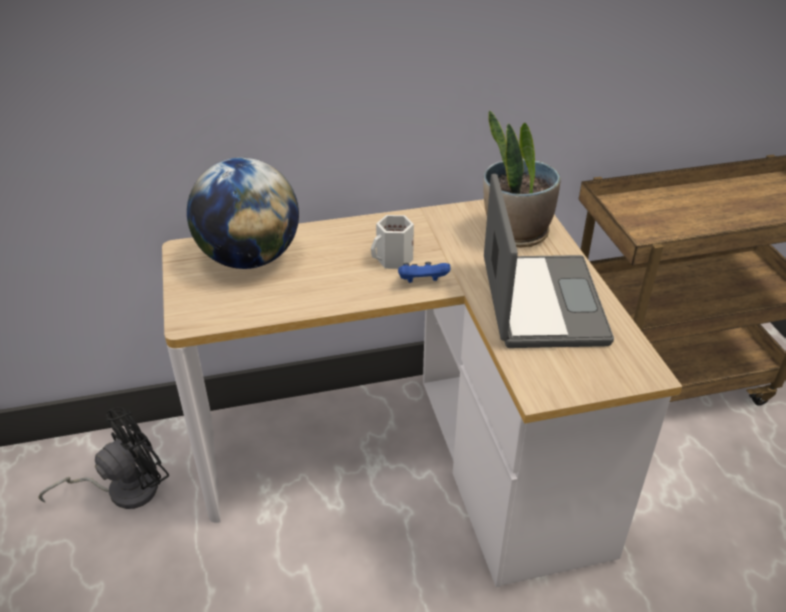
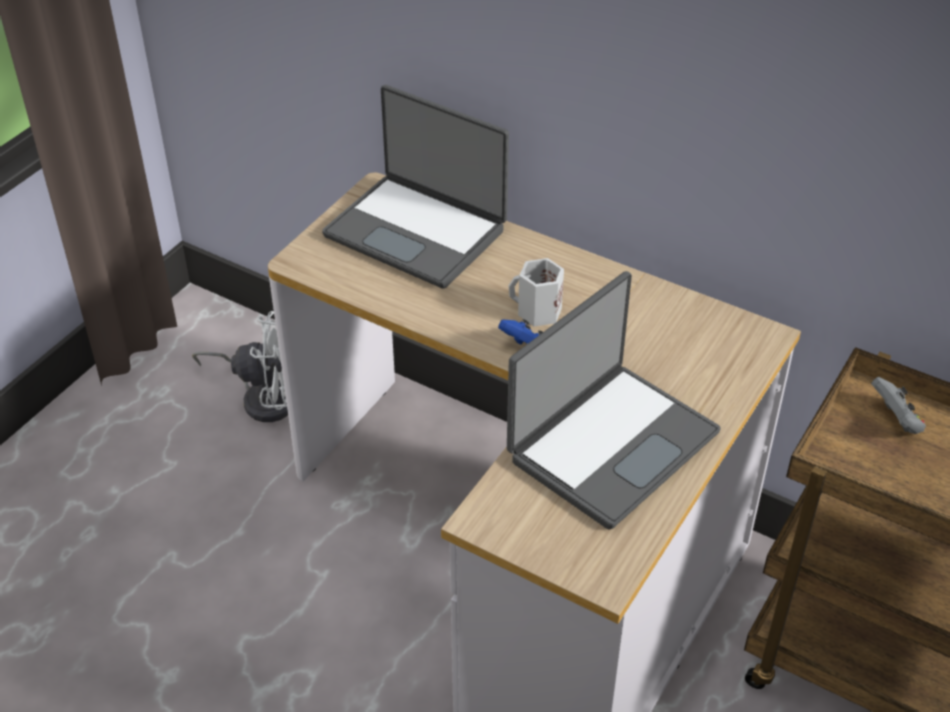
camera: 45 degrees right, 5 degrees up
black fan [39,407,169,509] -> white fan [192,311,288,422]
globe [187,158,299,269] -> laptop [322,85,509,289]
potted plant [483,110,561,248] -> none
none -> grey game controller [871,377,926,434]

